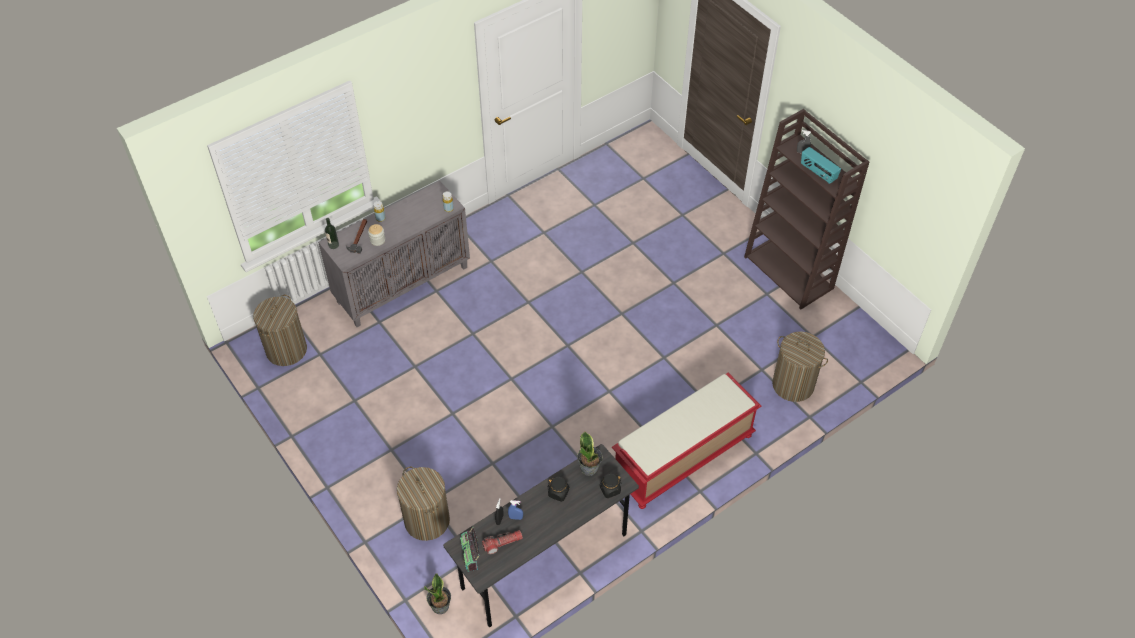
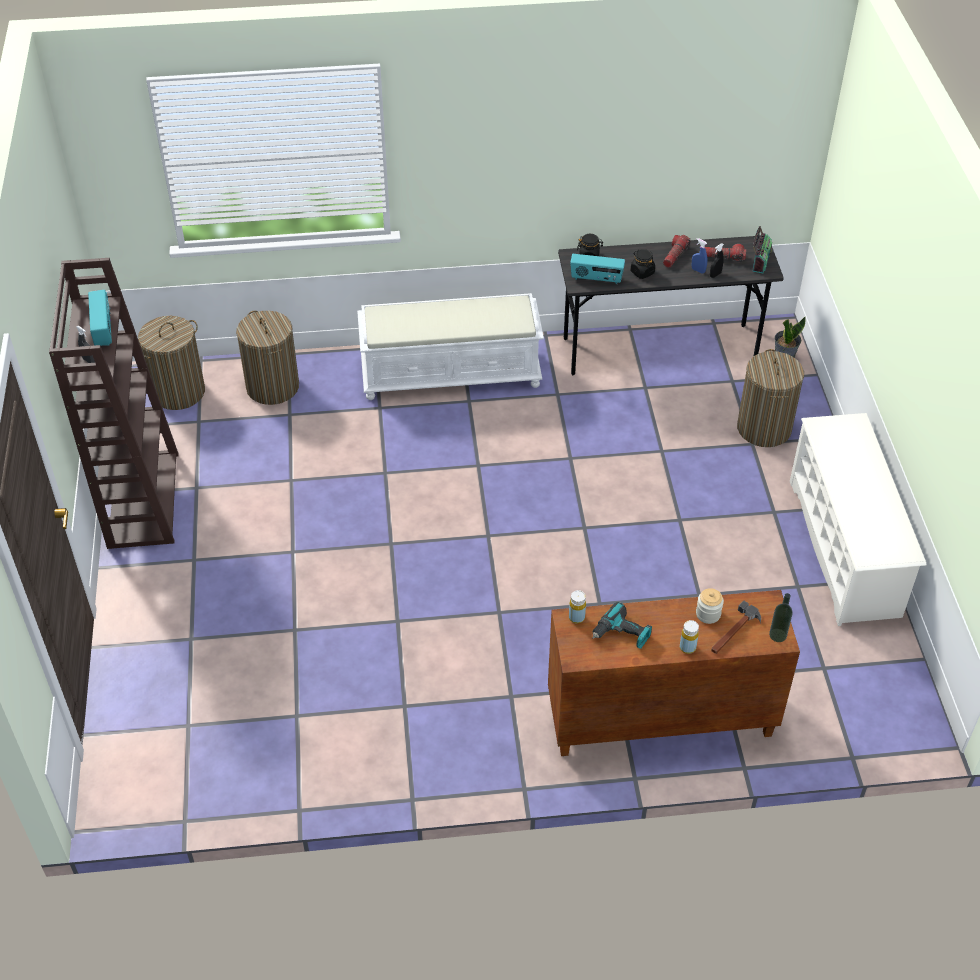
camera: 150 degrees left, 5 degrees down
laundry basket [253,295,307,366] -> laundry basket moved to [138,316,205,410]
grey cabinet [318,181,470,327] -> brown cabinet [548,590,800,756]
potted plant [577,432,603,476] -> radio [570,254,625,284]
red bench [612,373,761,509] -> white bench [357,293,544,400]
none -> power drill [592,602,652,649]
none -> flashlight [663,235,691,268]
none -> white shoe rack [790,413,926,626]

